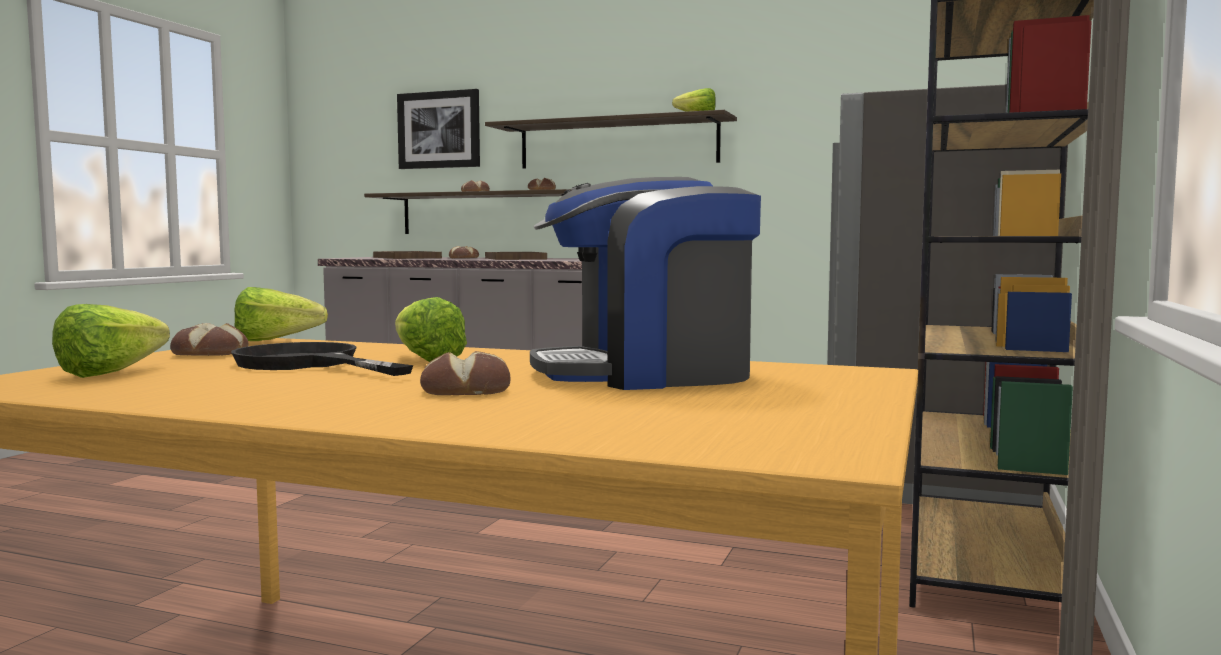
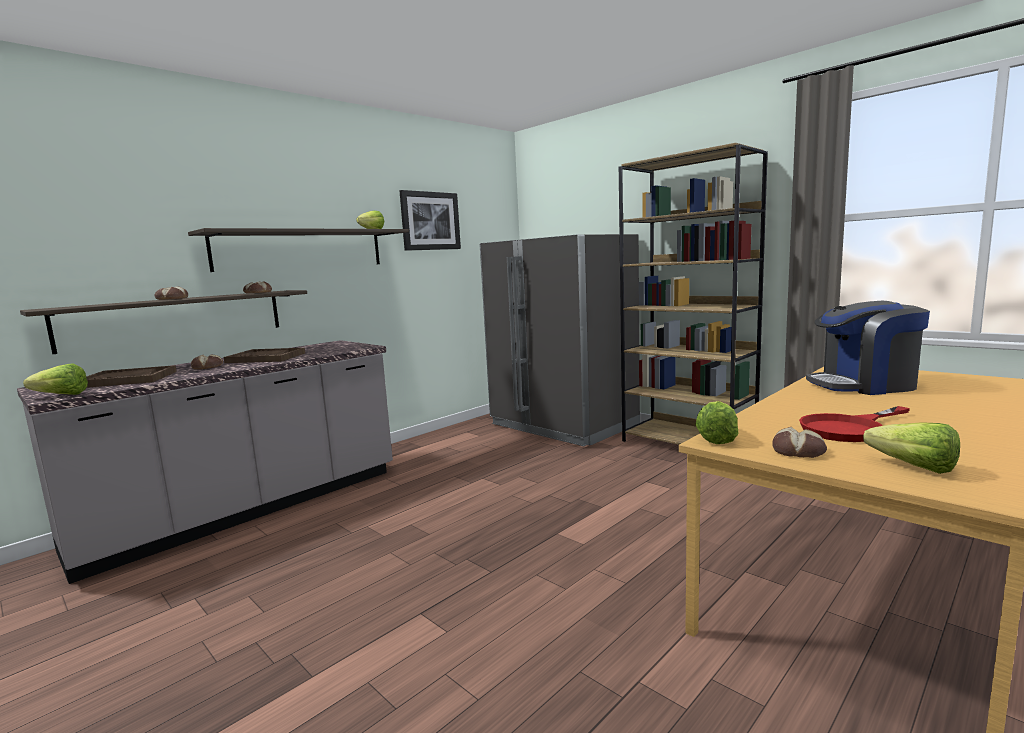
camera: 65 degrees left, 5 degrees up
black frying pan [231,342,413,376] -> red frying pan [799,406,910,442]
lettuce [395,297,467,362] -> lettuce moved to [23,364,88,395]
picture [397,89,480,169] -> picture moved to [399,190,461,251]
bread [420,351,511,395] -> none
coffee machine [530,177,761,390] -> coffee machine turned 75 degrees clockwise [806,301,930,395]

